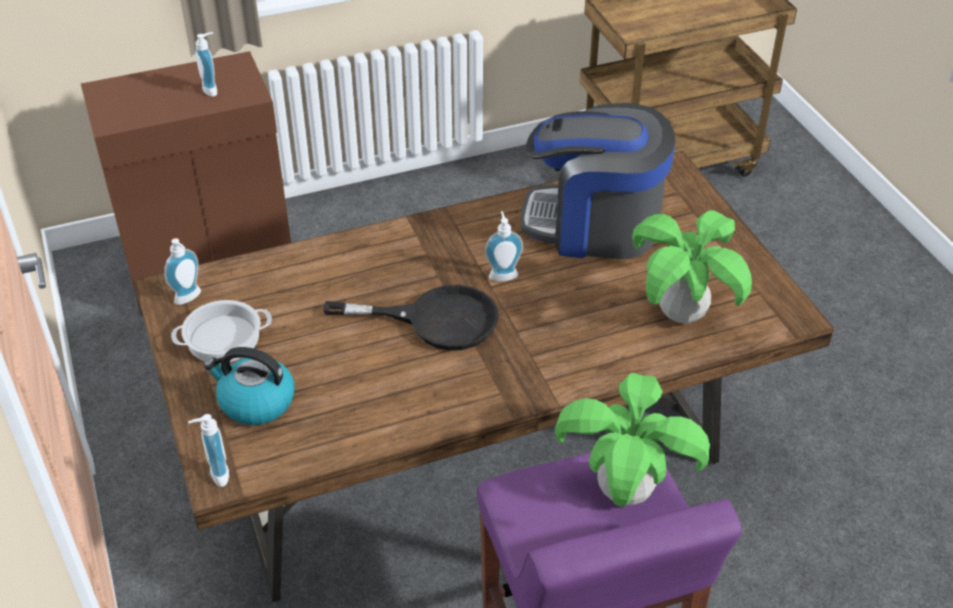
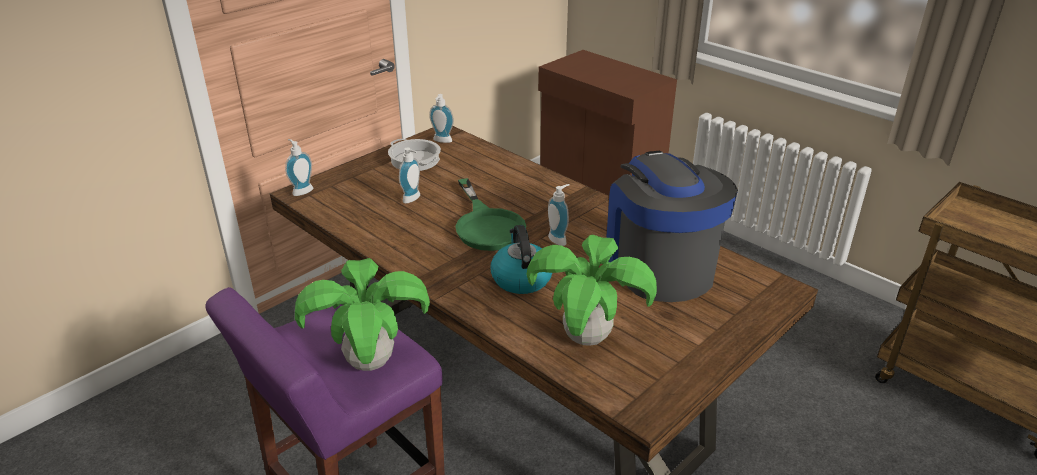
camera: 65 degrees right, 10 degrees down
soap dispenser [196,32,217,97] -> soap dispenser moved to [399,147,420,203]
kettle [204,347,295,425] -> kettle moved to [491,225,552,294]
black frying pan [323,285,499,351] -> green frying pan [455,178,526,251]

